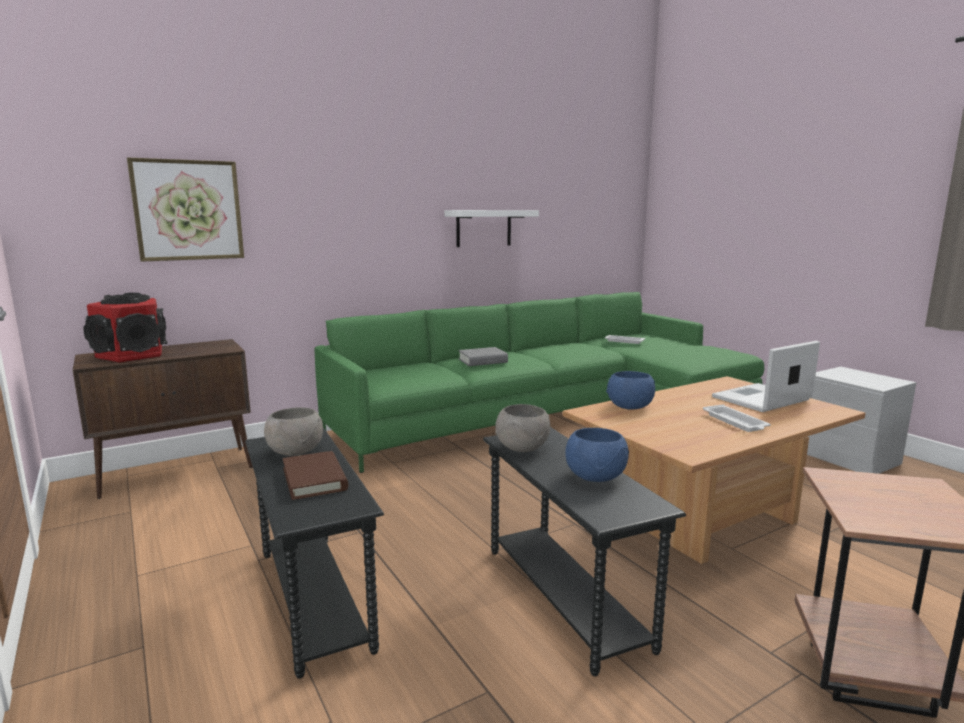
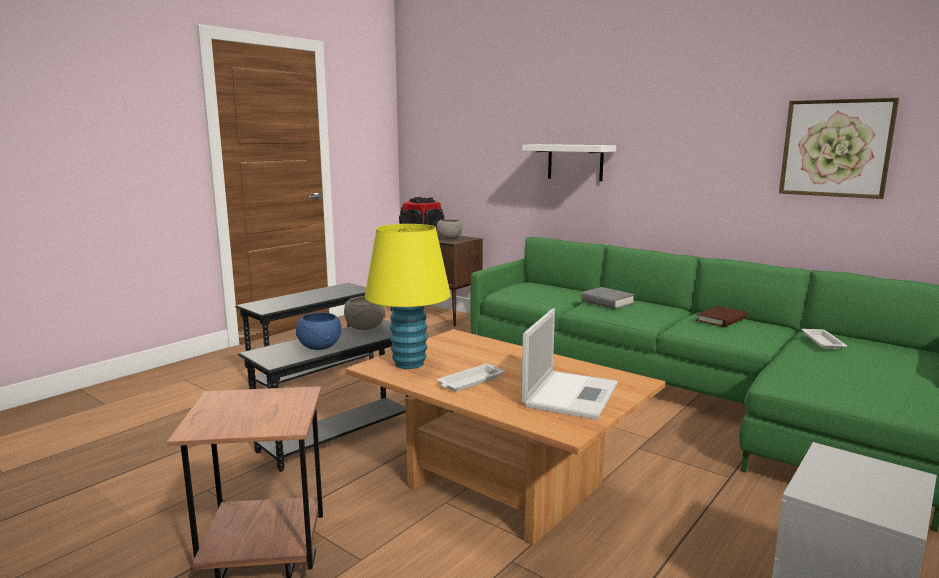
camera: 70 degrees right, 0 degrees up
picture [127,157,244,262] -> picture moved to [779,98,899,199]
grey bowl [264,407,323,456] -> grey bowl moved to [437,219,462,239]
brown book [282,451,348,500] -> brown book moved to [696,306,747,327]
white shelf [444,210,539,247] -> white shelf moved to [522,144,616,181]
blue bowl [606,371,655,409] -> none
laptop [712,341,820,412] -> laptop turned 75 degrees clockwise [521,309,618,420]
none -> yellow table lamp [364,224,451,369]

